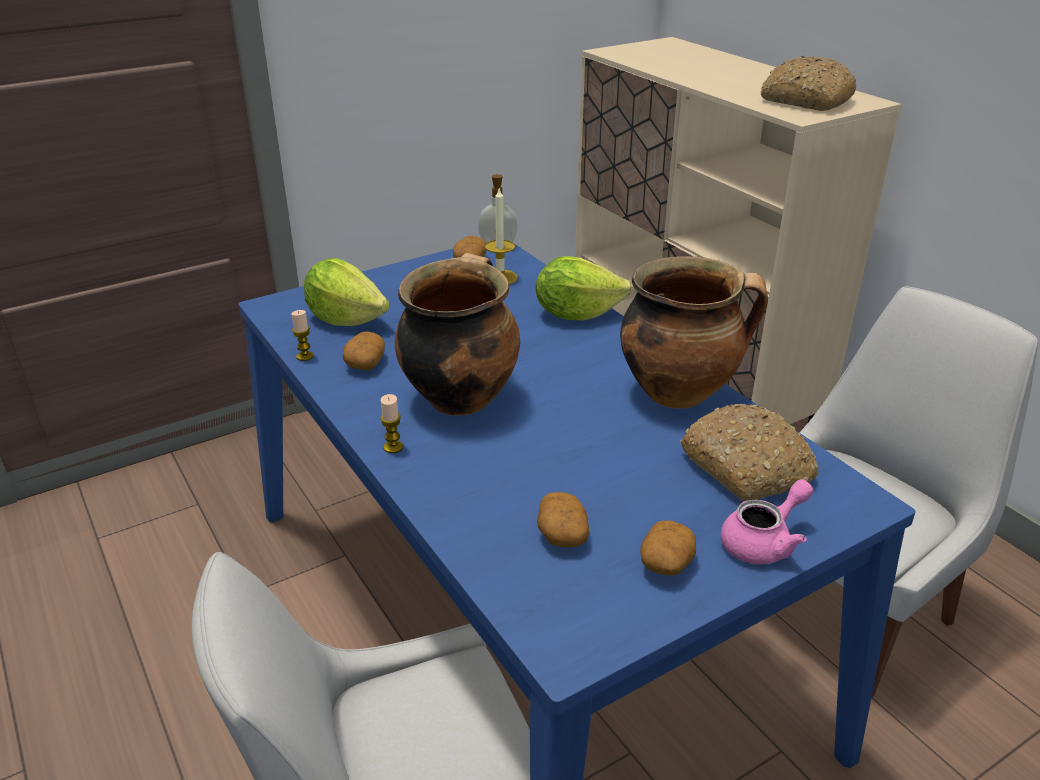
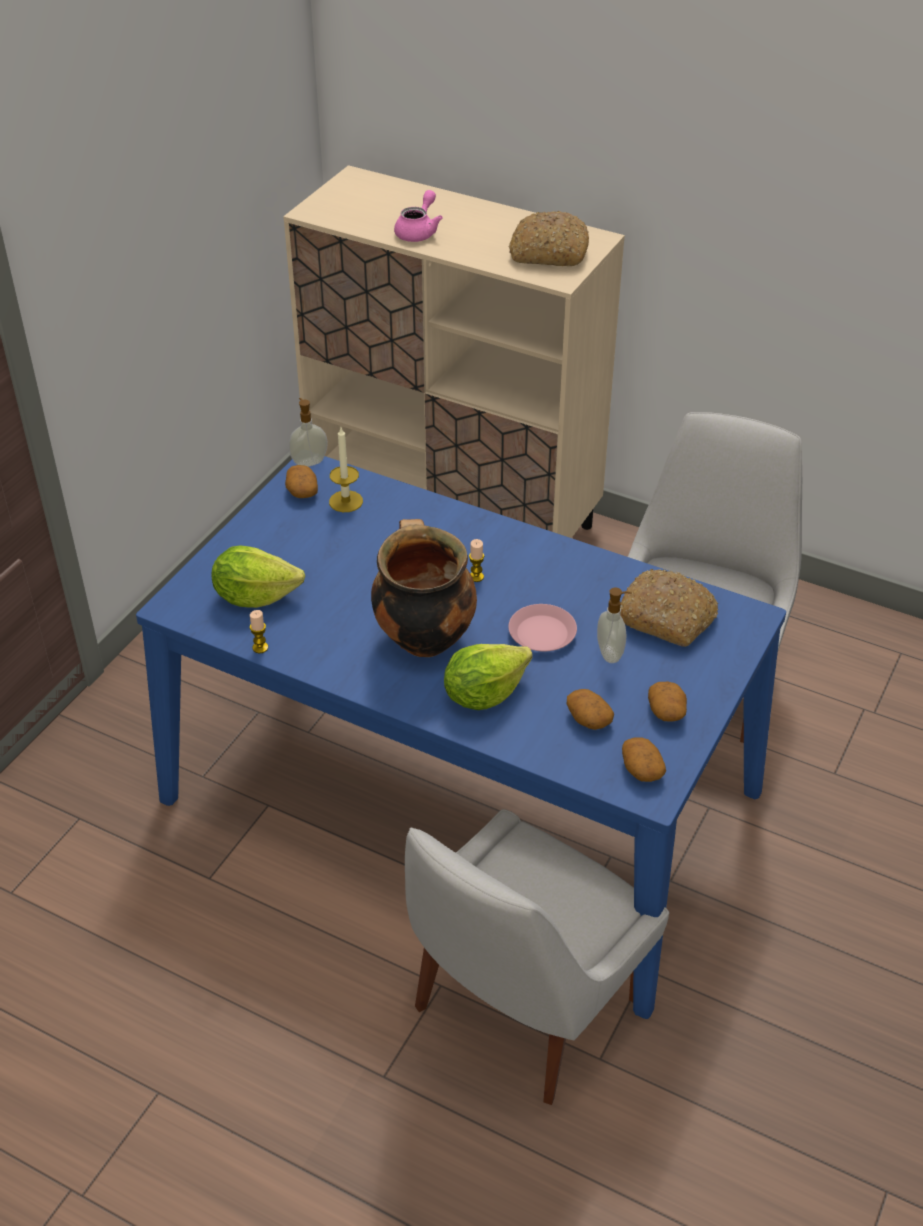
camera: 30 degrees left, 10 degrees up
potato [343,332,385,370] -> potato moved to [622,737,666,782]
candle [380,394,403,453] -> candle moved to [469,539,484,582]
lettuce [536,256,632,320] -> lettuce moved to [444,644,533,710]
cooking pot [620,256,768,408] -> none
pink teapot [721,479,813,565] -> pink teapot moved to [394,190,443,242]
none -> pink plate [508,604,577,652]
none -> soap dispenser [597,588,632,663]

